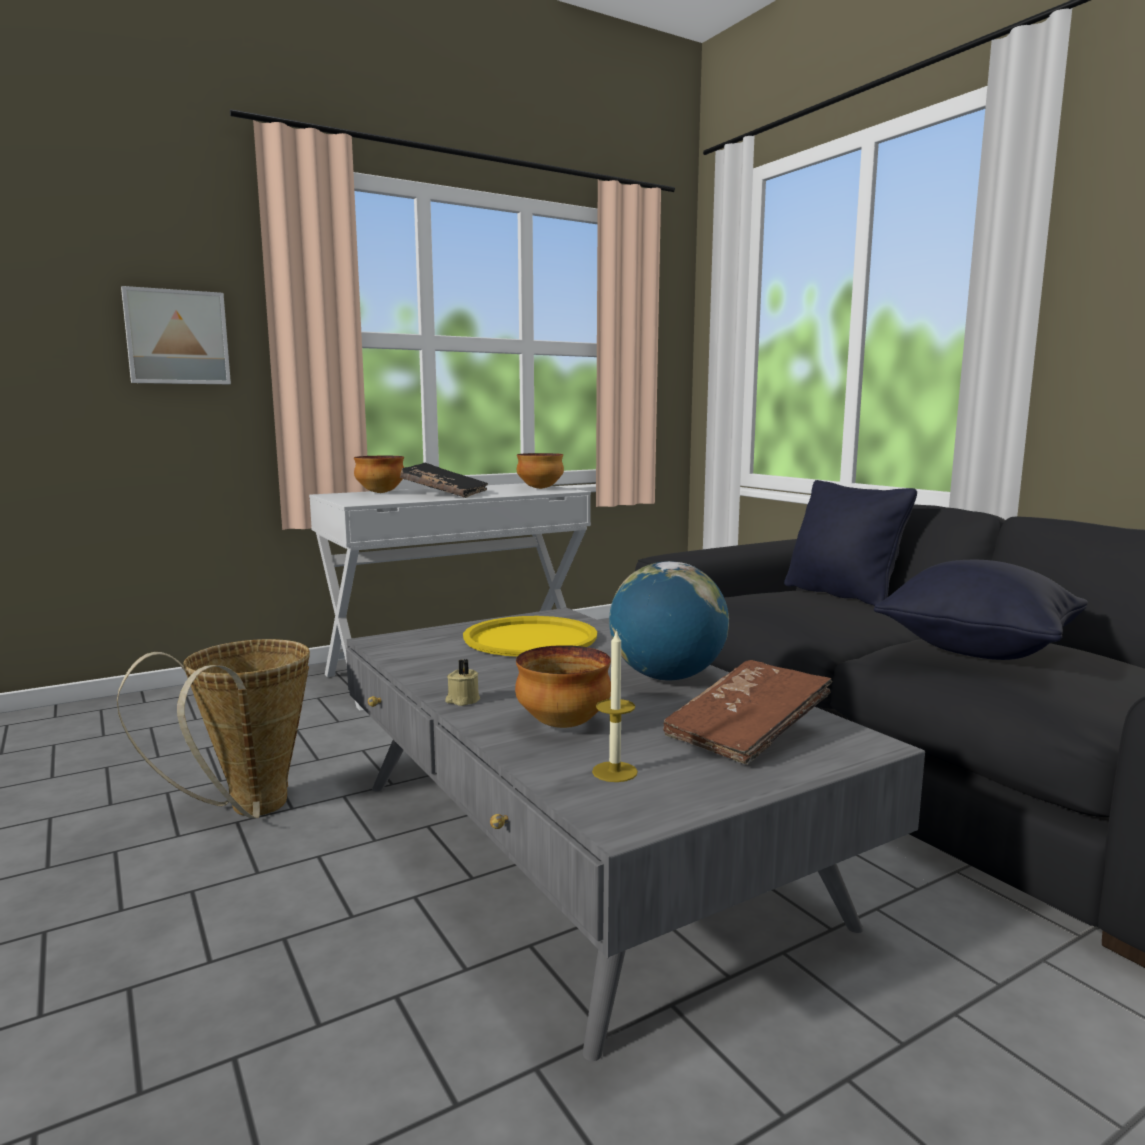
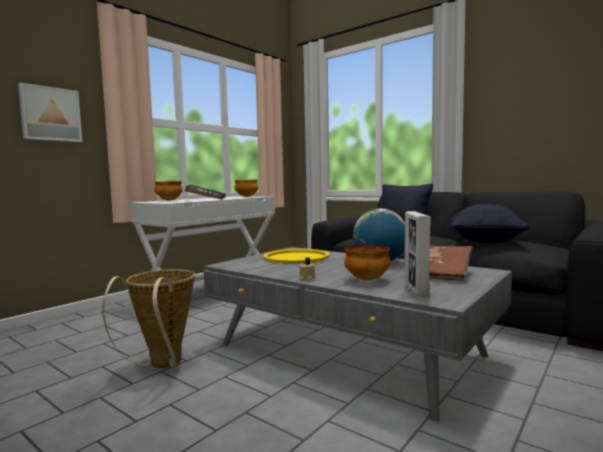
camera: 20 degrees left, 5 degrees down
candle [592,629,638,782] -> picture frame [405,211,431,297]

